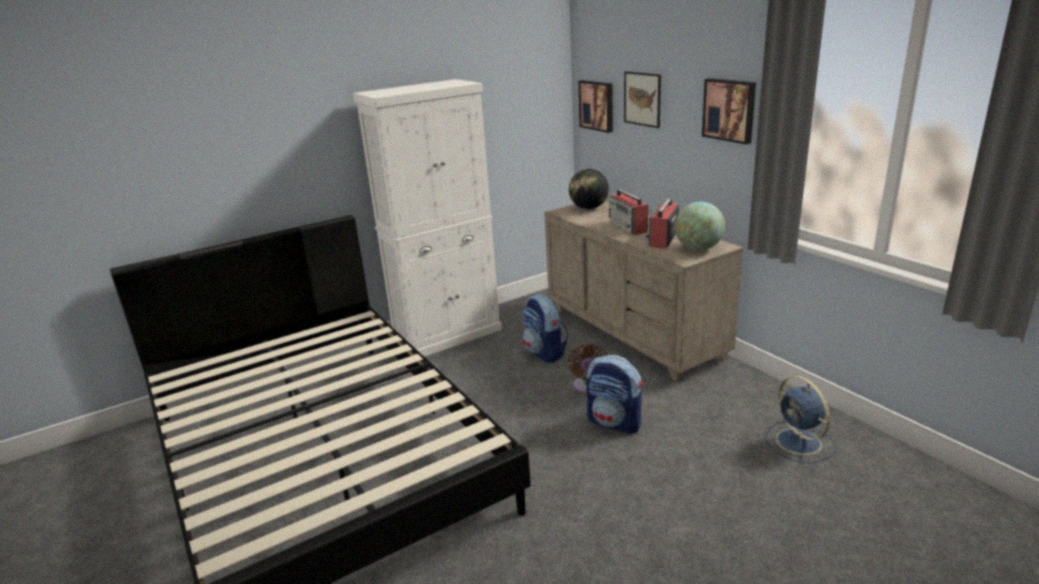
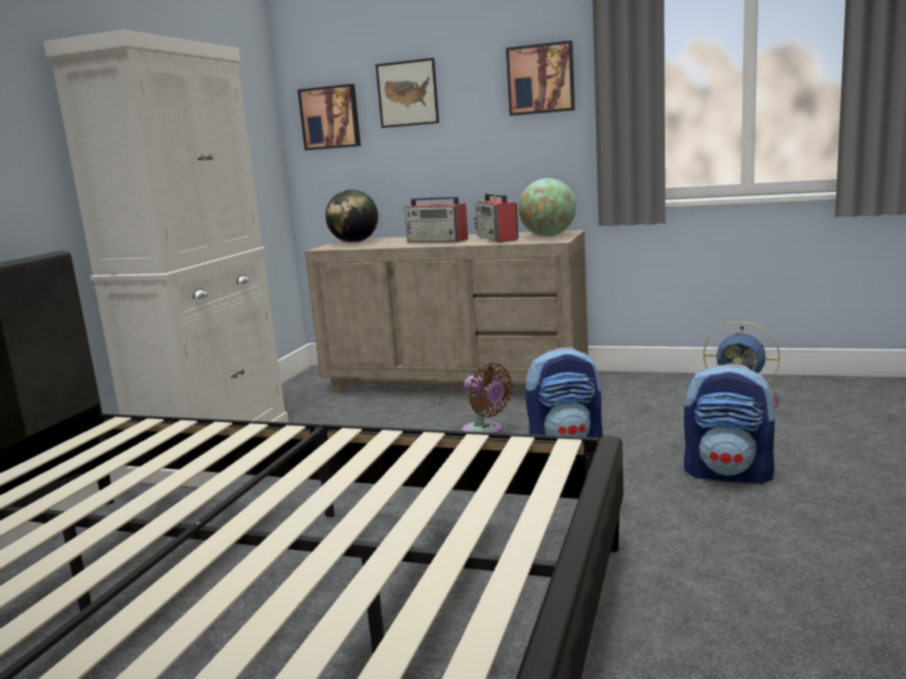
camera: 40 degrees left, 10 degrees down
backpack [522,294,568,363] -> backpack moved to [684,364,778,484]

